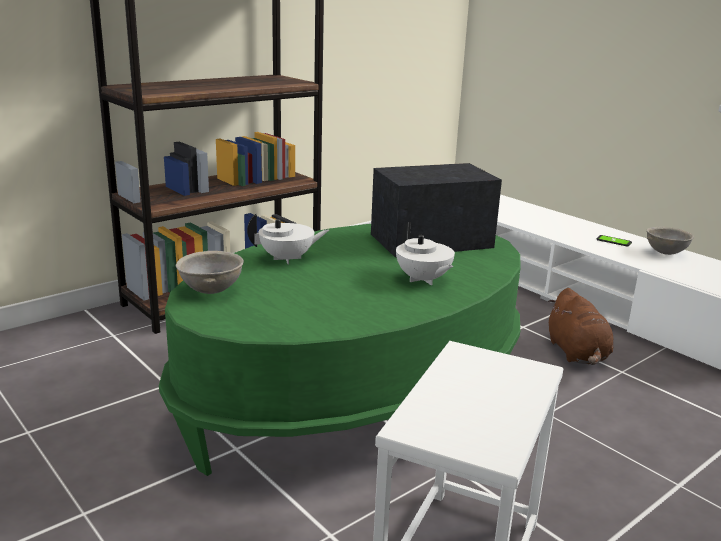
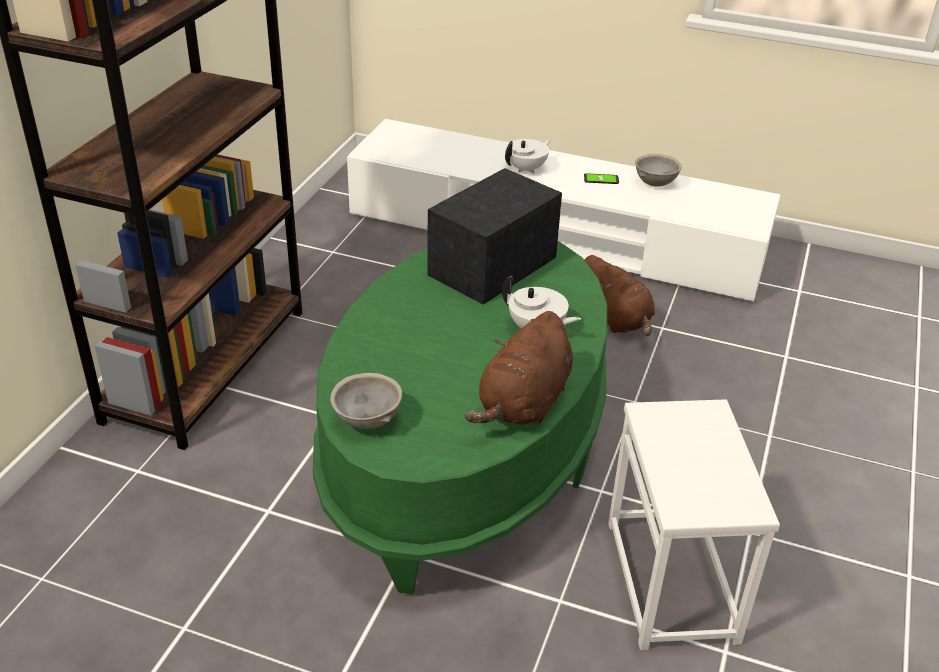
camera: 30 degrees left, 15 degrees up
white teapot [247,214,329,265] -> white teapot moved to [505,139,551,174]
none -> brown plush toy [465,311,573,425]

